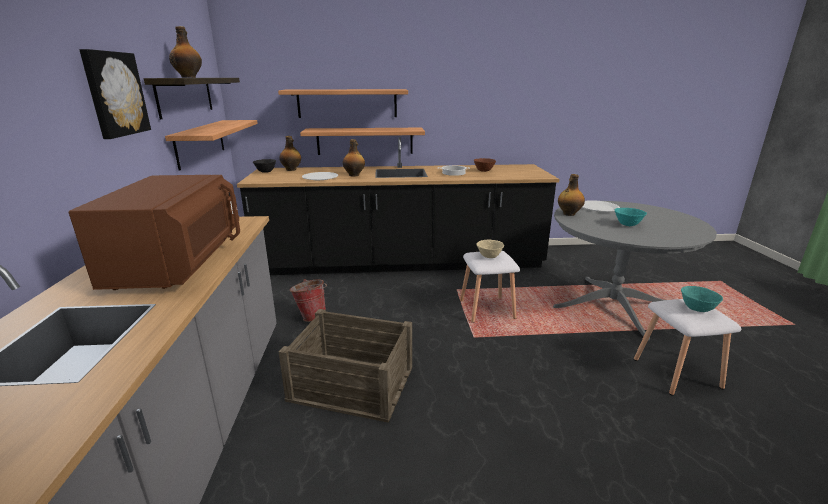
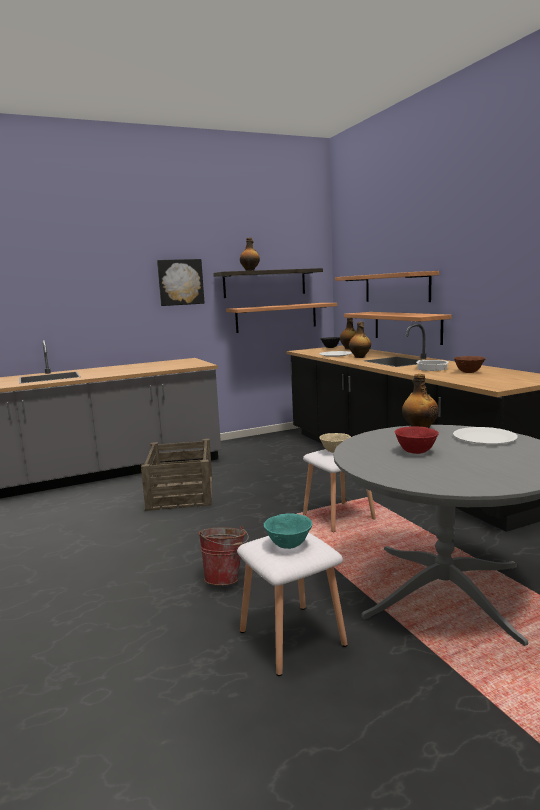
camera: 70 degrees right, 10 degrees down
brown microwave [69,175,240,290] -> none
bucket [290,279,327,322] -> bucket moved to [198,526,248,585]
turquoise bowl [615,208,647,226] -> red bowl [395,426,439,454]

